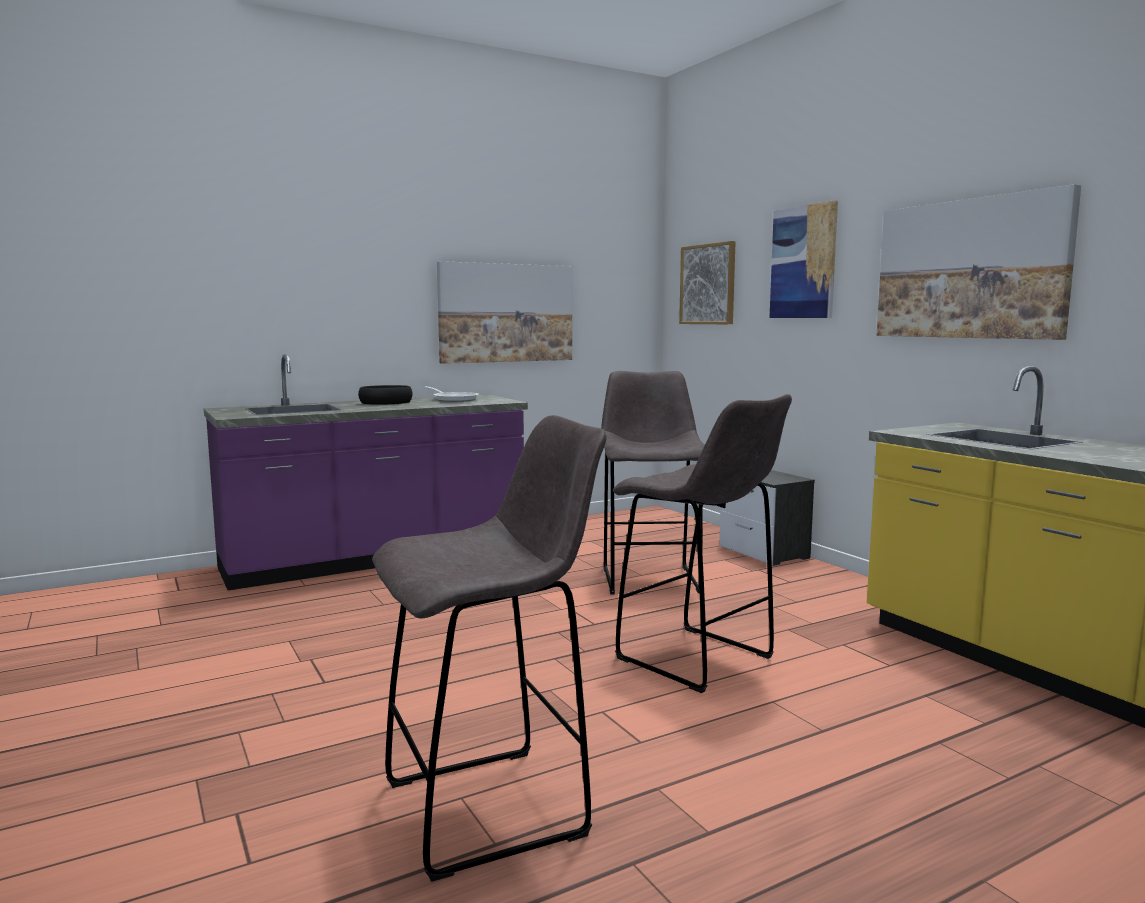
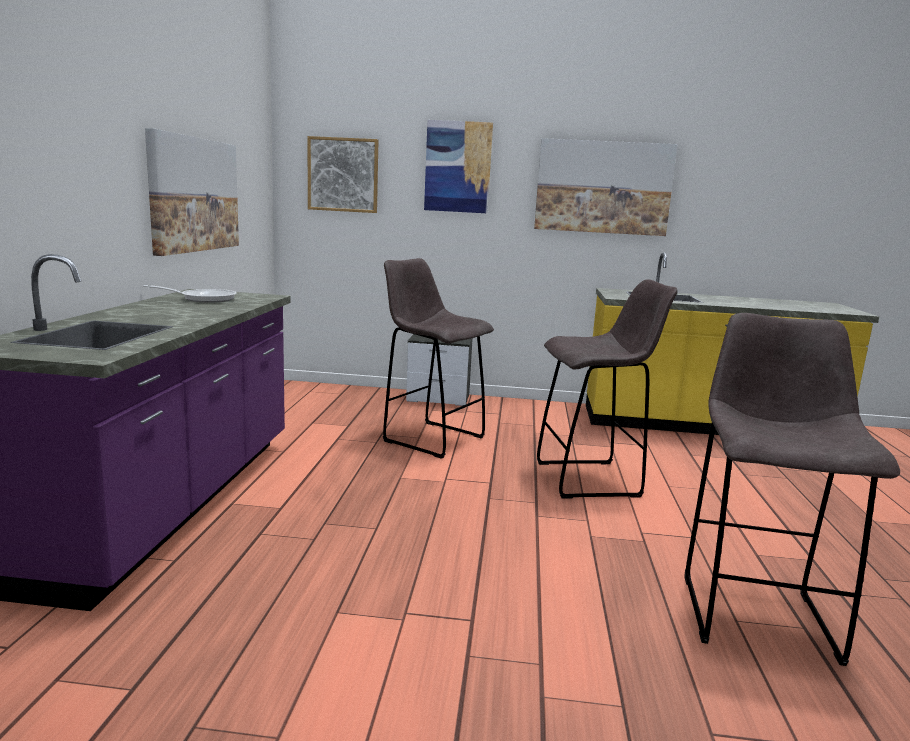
camera: 55 degrees left, 5 degrees up
black bowl [358,385,413,405] -> none

